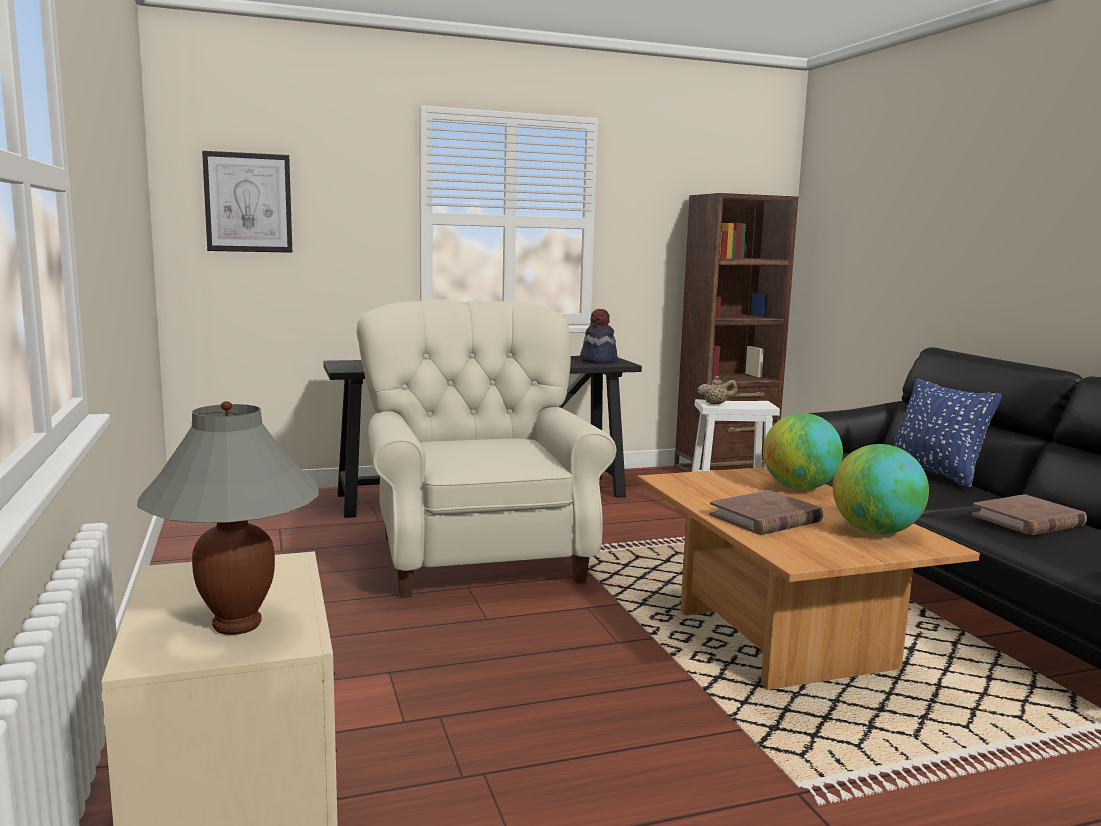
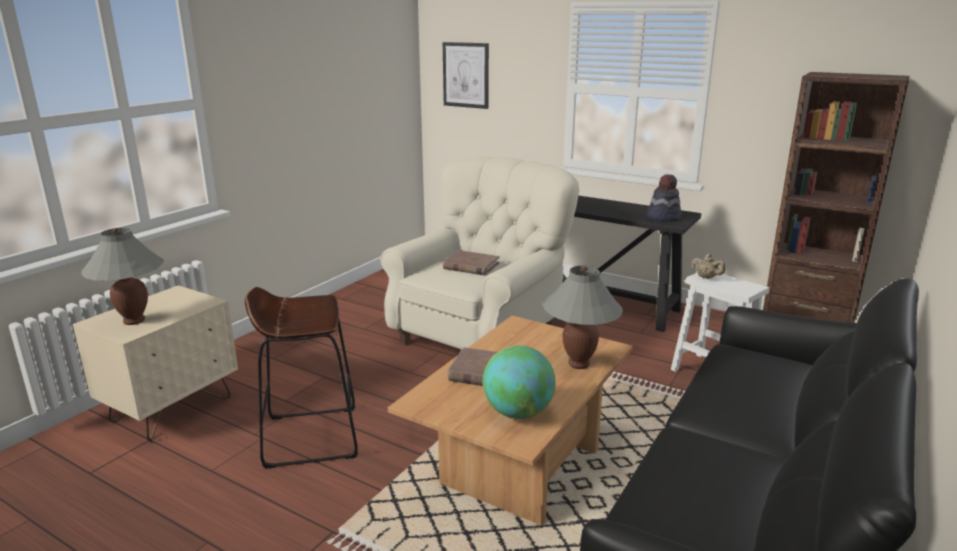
camera: 50 degrees right, 10 degrees up
globe [763,413,843,490] -> grey table lamp [542,265,623,369]
blue pillow [894,379,1002,487] -> none
brown book [972,494,1087,535] -> brown book moved to [443,250,500,276]
none -> brown stool [245,287,358,469]

